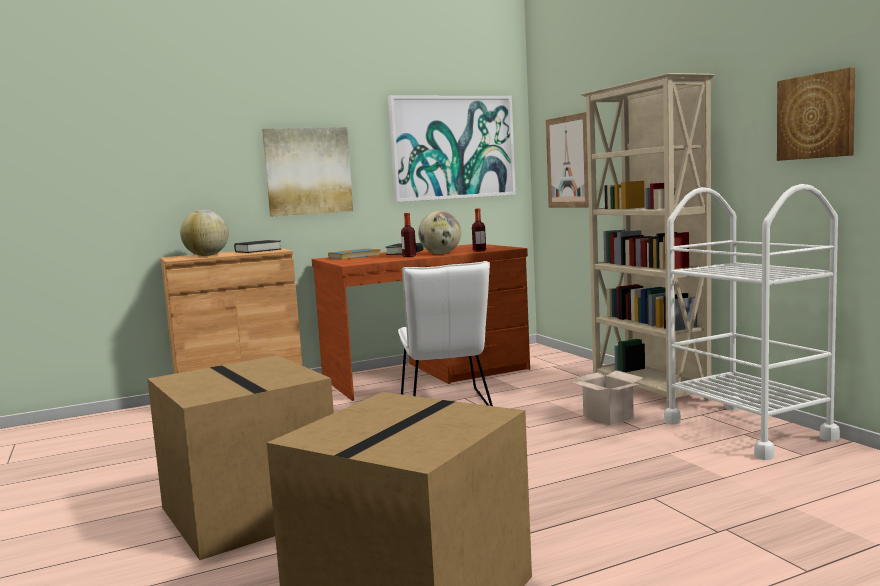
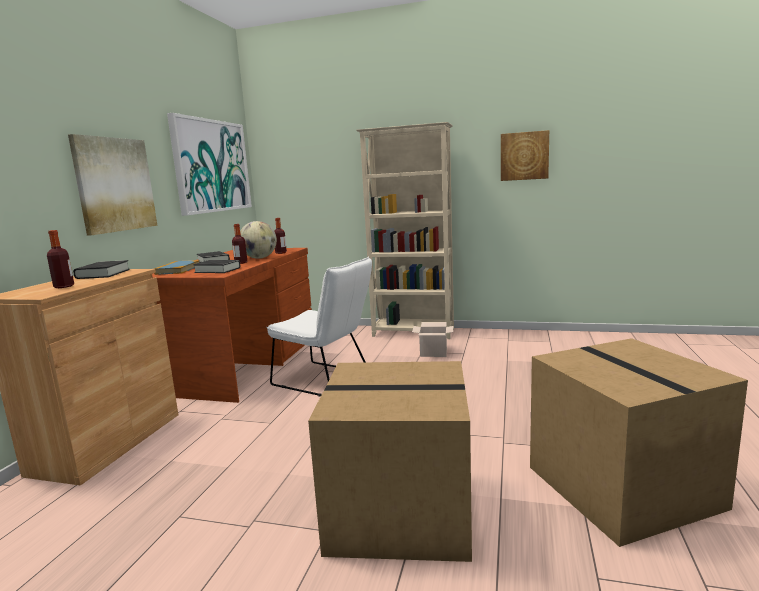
camera: 50 degrees left, 5 degrees up
globe [180,210,229,256] -> bottle [47,230,74,288]
picture [546,112,589,208] -> none
white cart [664,184,840,460] -> none
none -> black book [193,260,240,273]

